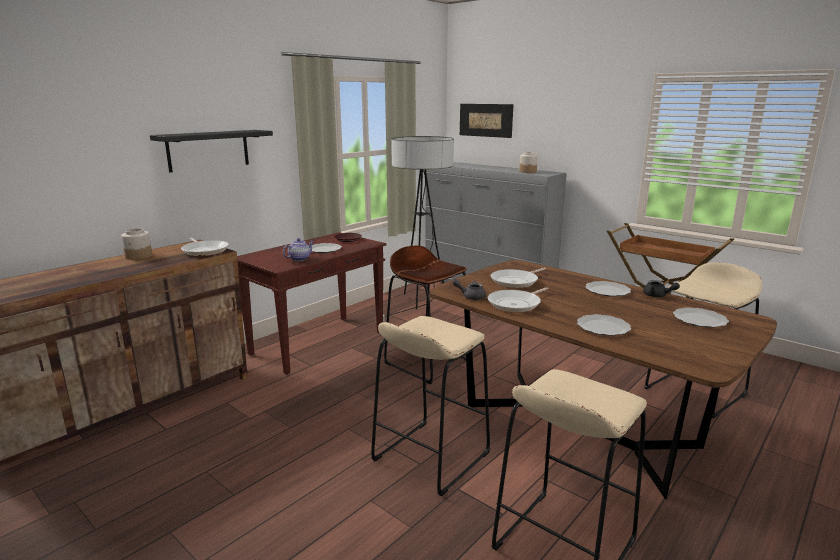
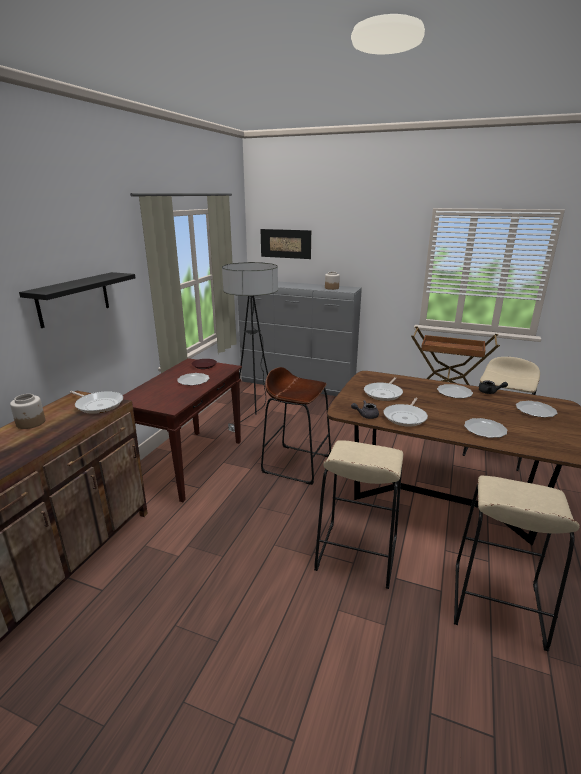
camera: 20 degrees left, 5 degrees up
teapot [283,238,314,261] -> none

